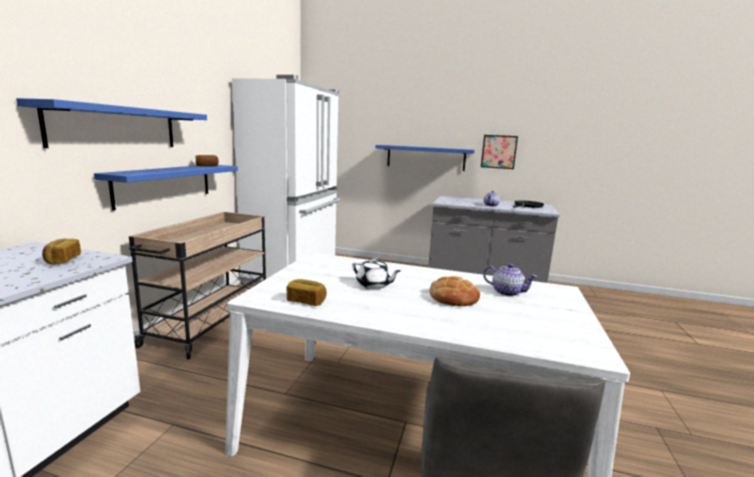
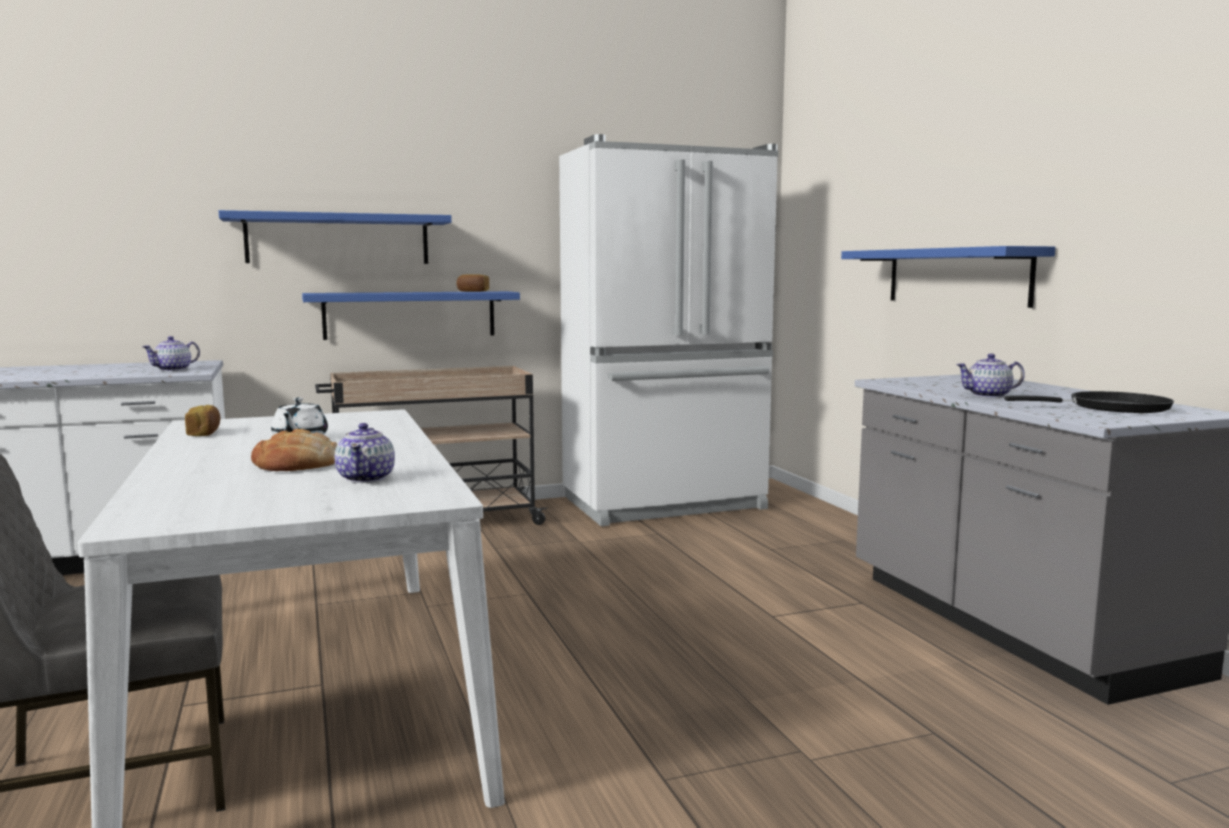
camera: 55 degrees right, 5 degrees down
bread [42,239,81,265] -> teapot [142,336,200,371]
picture [481,135,518,169] -> none

